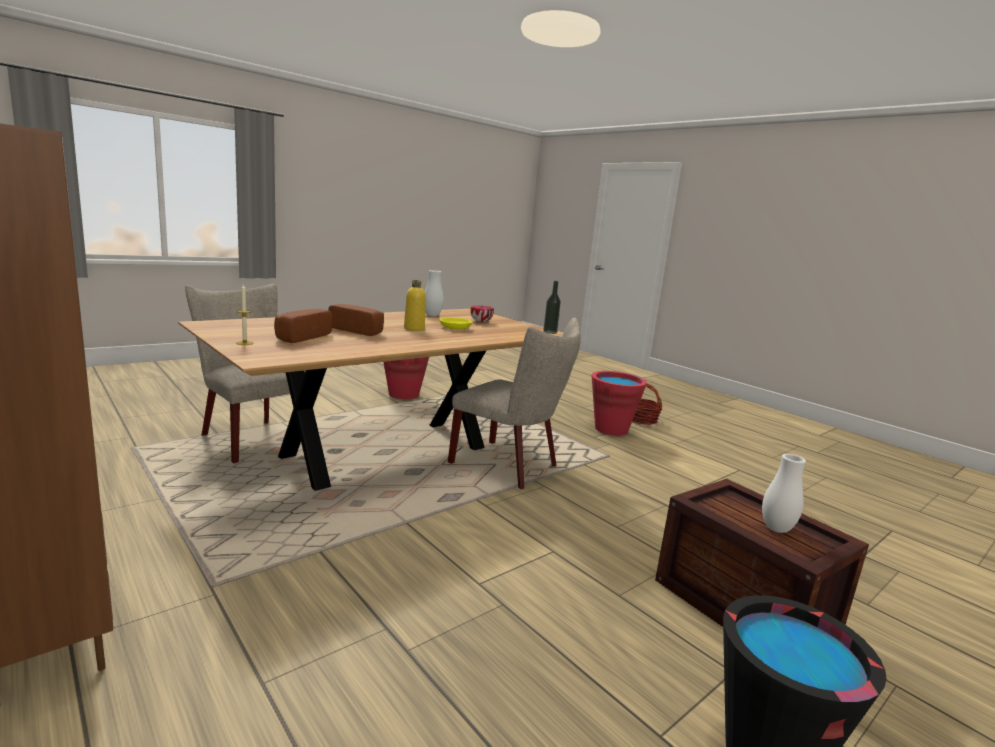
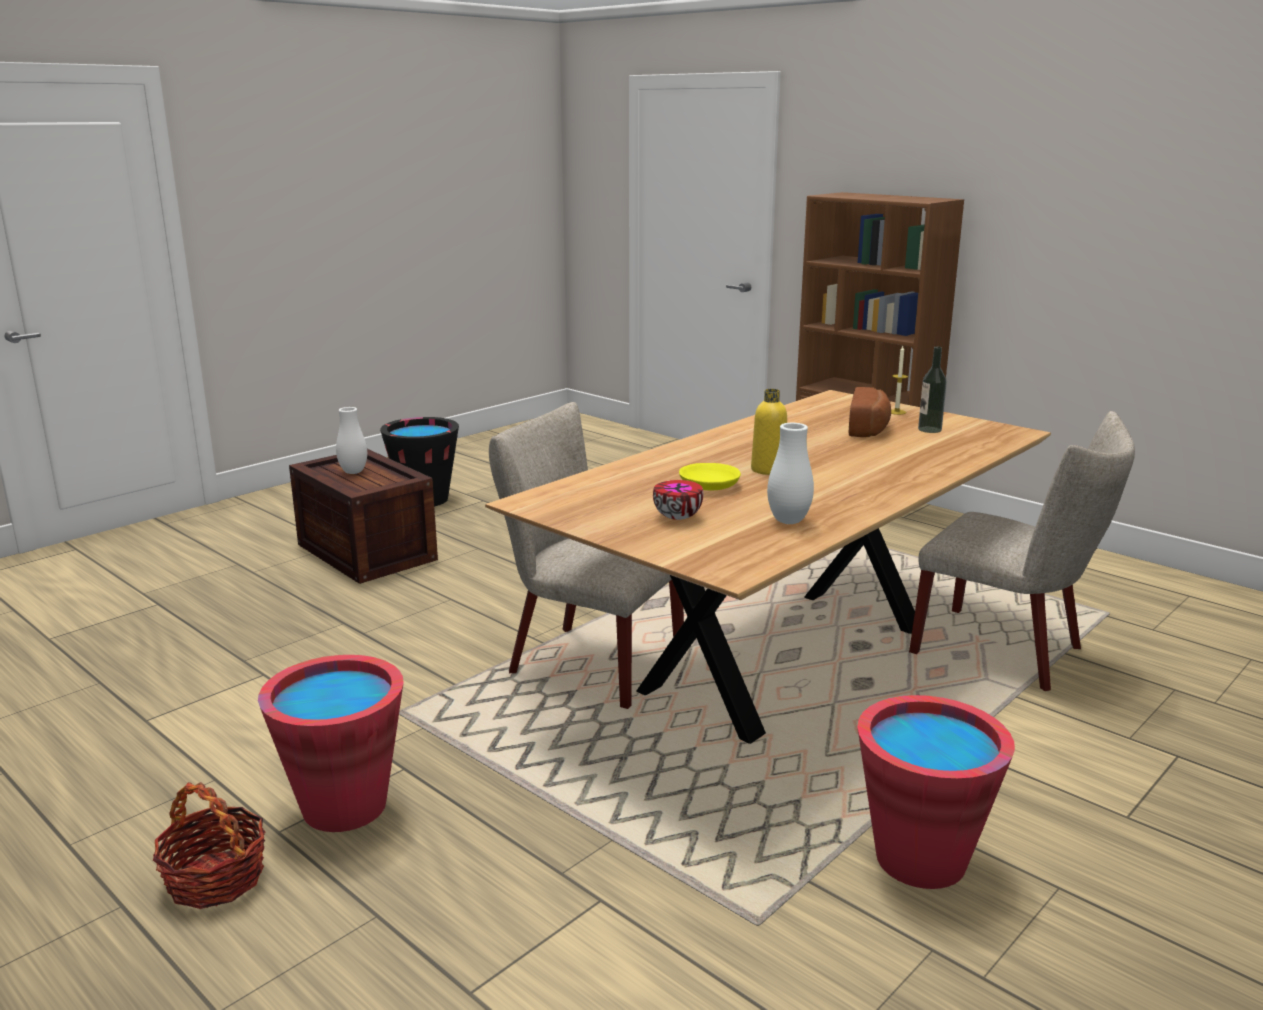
camera: 175 degrees right, 5 degrees up
bread [328,304,384,336] -> none
bottle [543,281,561,334] -> bottle moved to [918,346,947,433]

